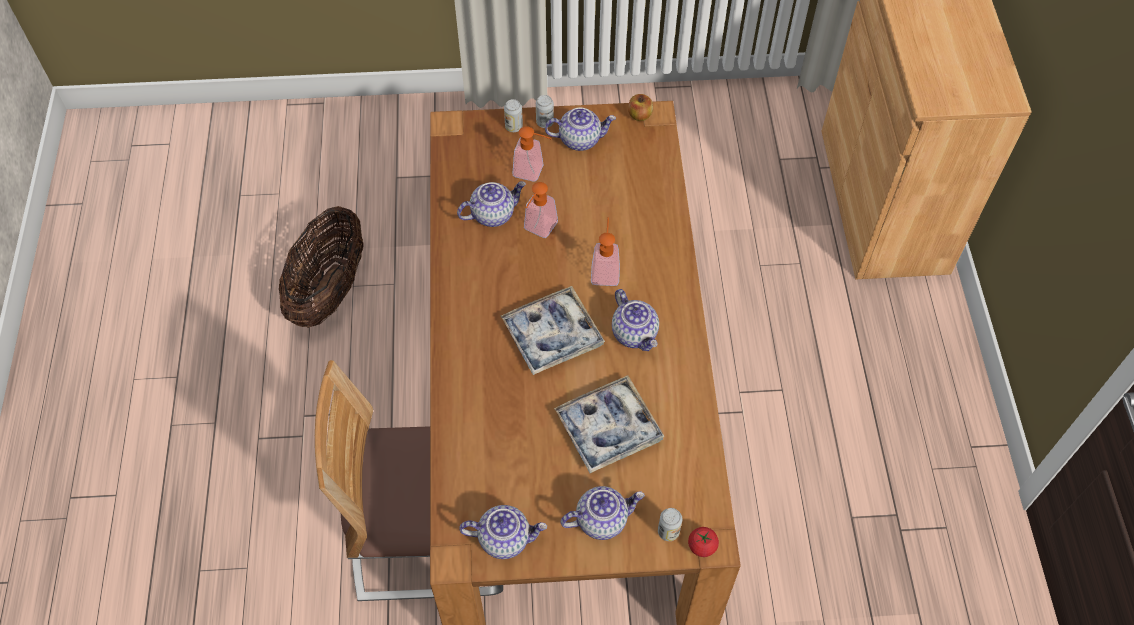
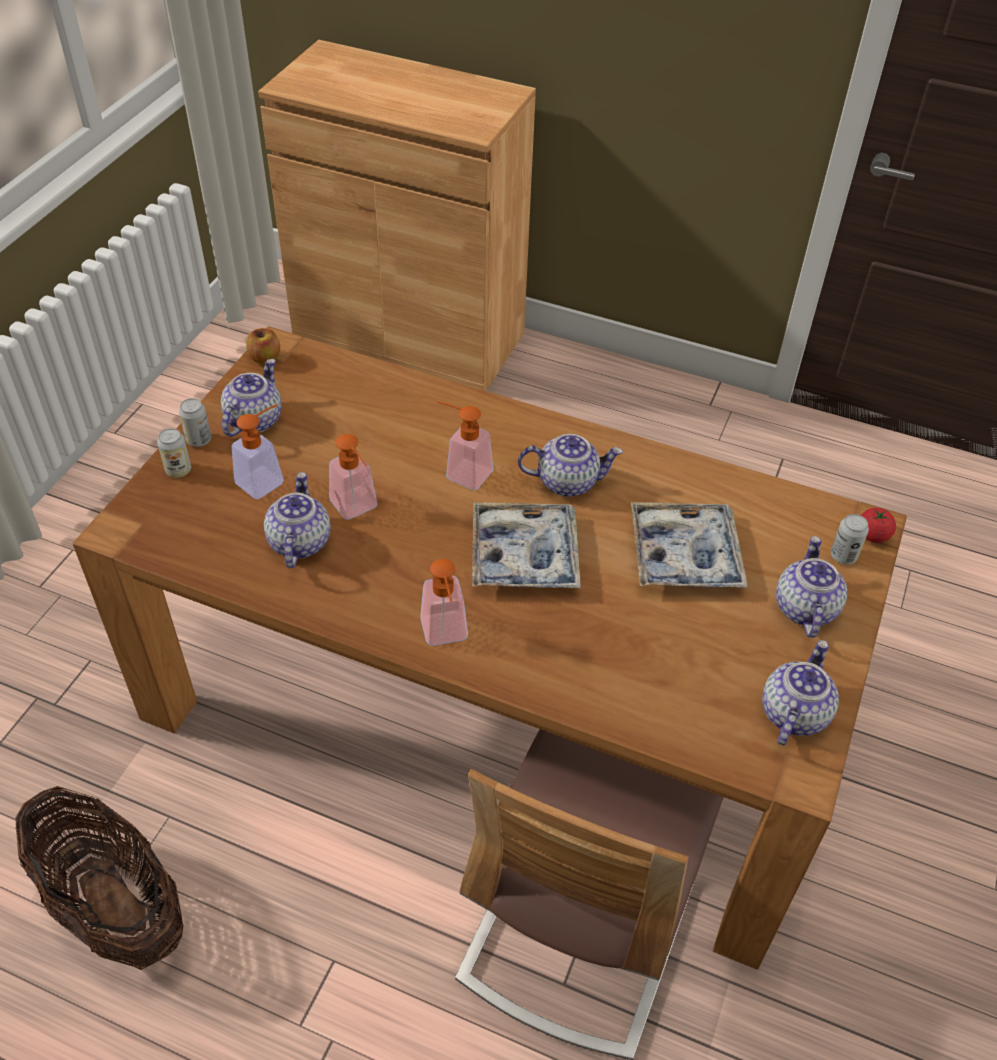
camera: 65 degrees left, 10 degrees down
none -> soap dispenser [420,559,468,646]

